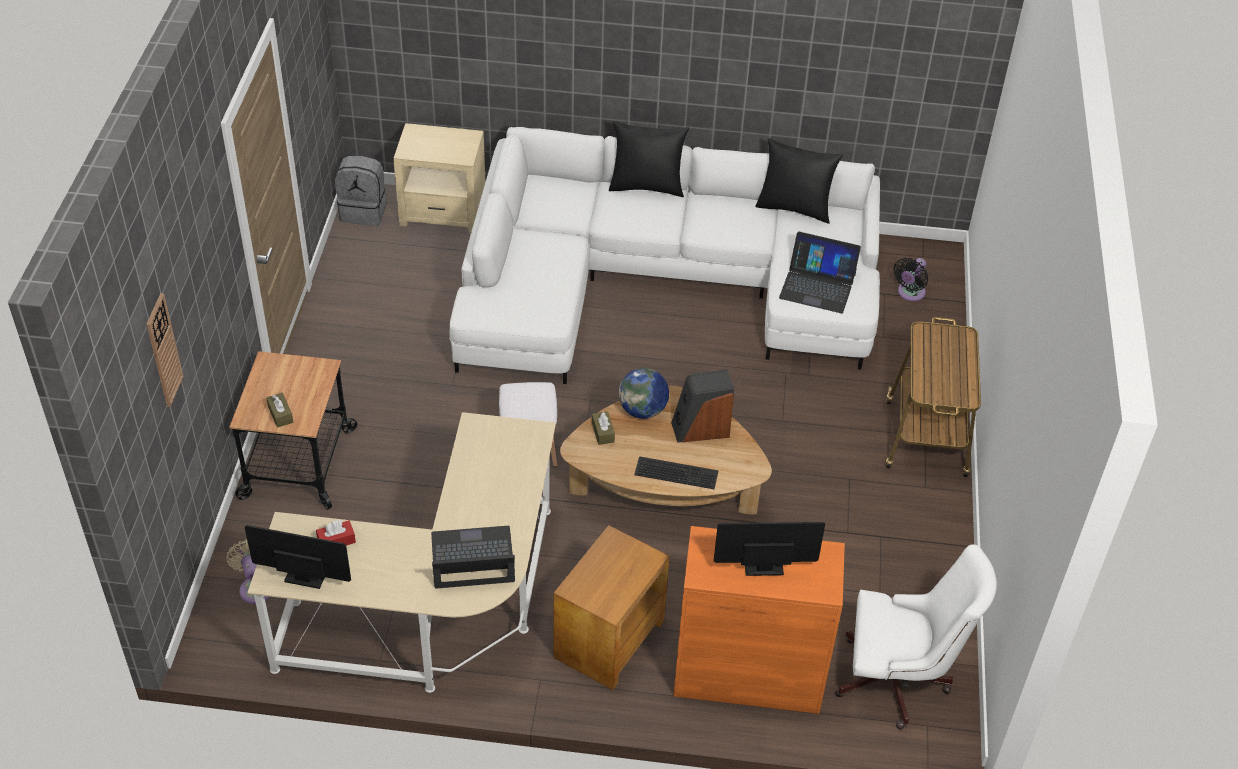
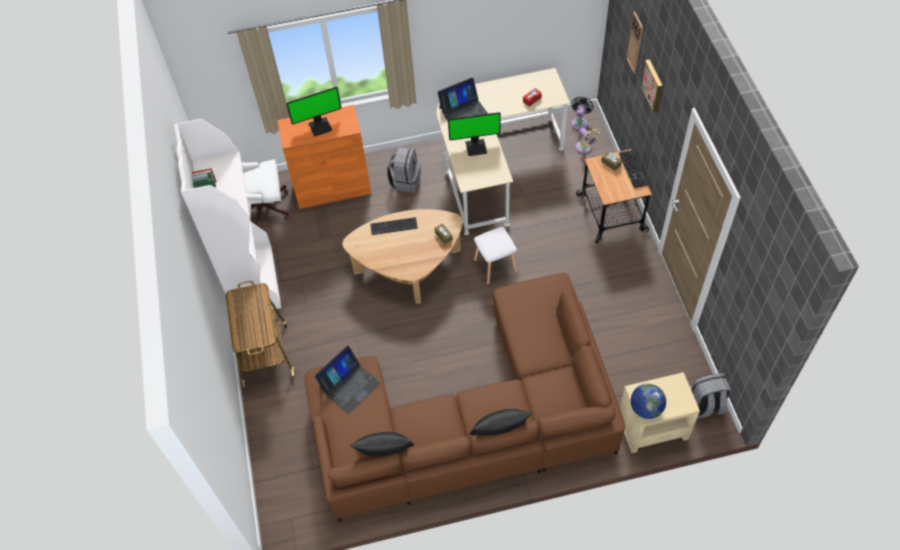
camera: 165 degrees right, 10 degrees up
monitor [245,525,351,589] -> monitor moved to [448,112,501,156]
white sofa [449,127,880,384] -> brown sofa [304,273,626,521]
brown side table [553,525,670,690] -> grey backpack [387,147,421,193]
globe [619,368,669,419] -> globe moved to [631,384,666,419]
speaker [671,369,734,443] -> none
laptop [779,232,861,313] -> laptop turned 135 degrees clockwise [314,345,381,414]
black fan [894,258,928,301] -> black fan moved to [571,96,594,130]
none -> white bookcase [174,119,282,315]
none -> keyboard [619,150,647,188]
none -> picture [641,59,663,113]

